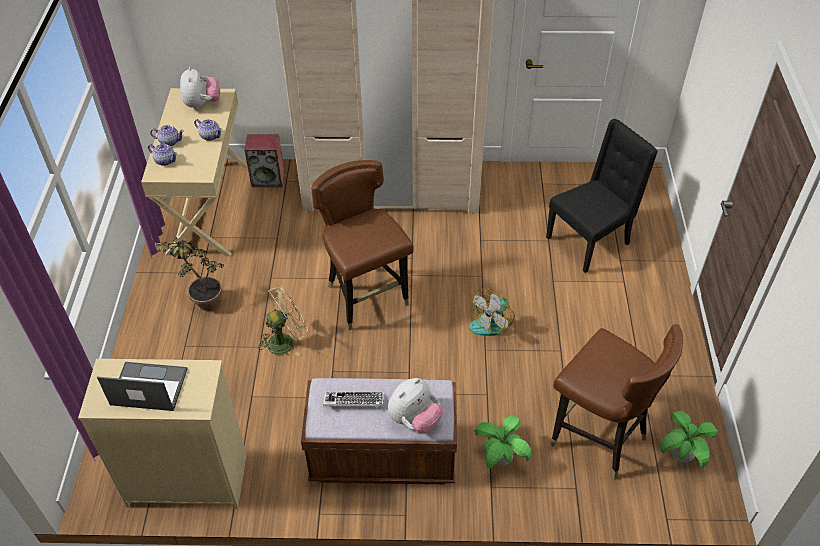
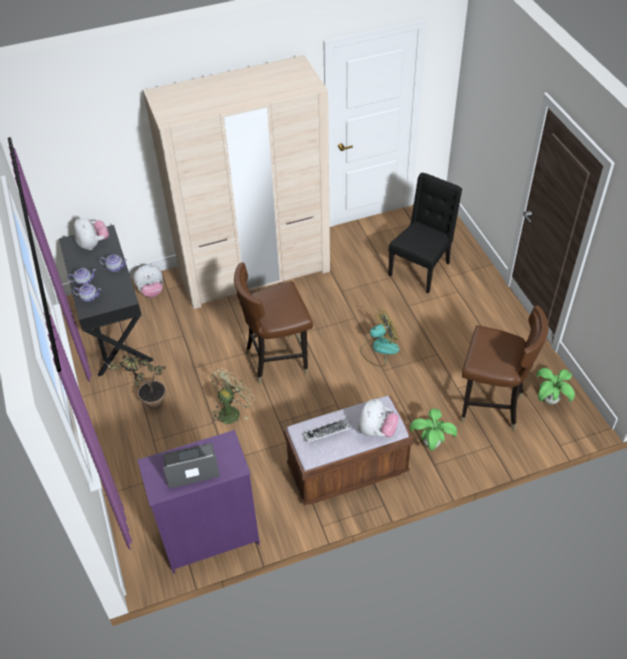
camera: 20 degrees left, 0 degrees up
beige dresser [78,359,247,509] -> purple dresser [137,430,260,574]
beige desk [141,88,248,256] -> black desk [59,225,153,377]
speaker [245,134,284,187] -> plush toy [133,264,163,297]
brown chair [311,160,414,331] -> brown chair turned 60 degrees counterclockwise [234,262,313,384]
fan [469,289,515,336] -> fan turned 135 degrees counterclockwise [360,310,400,367]

